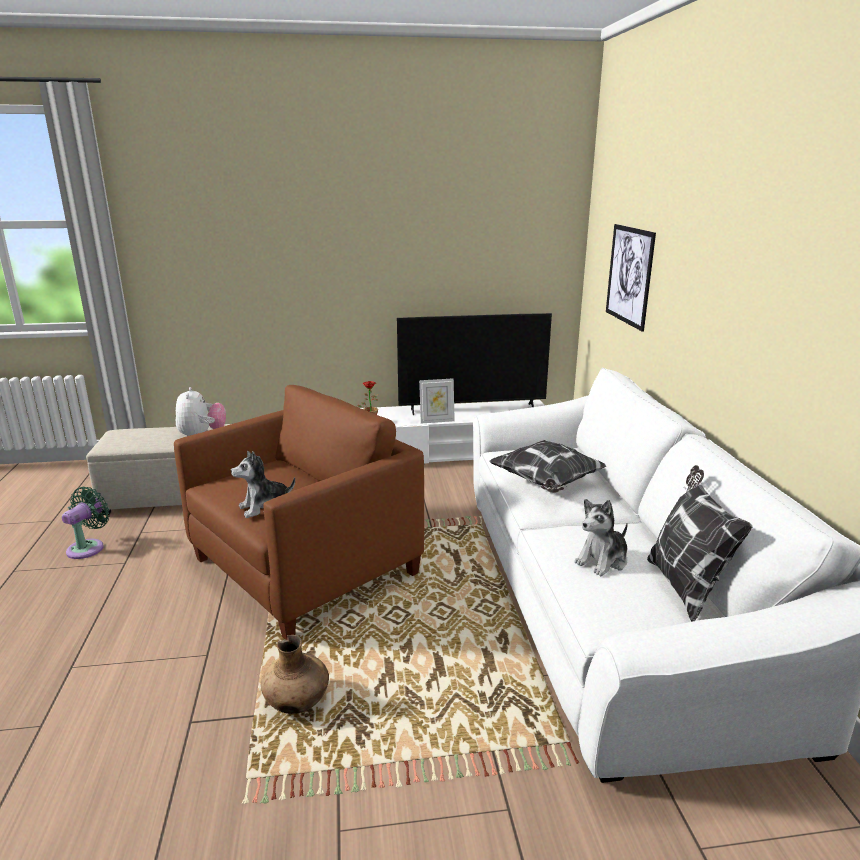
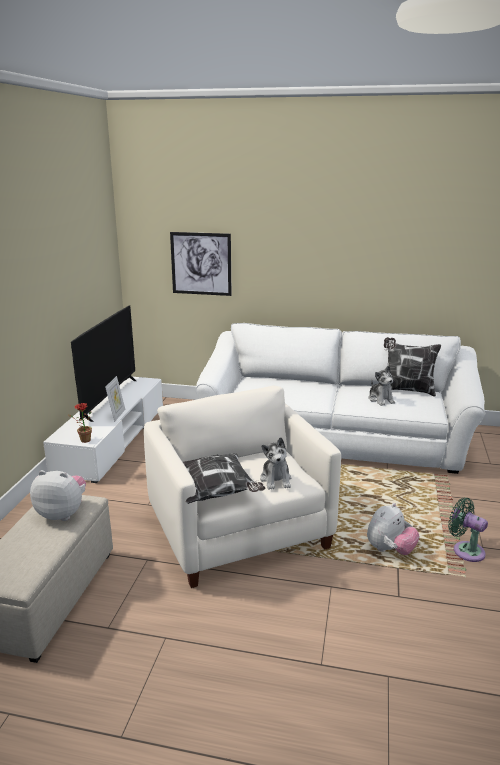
camera: 70 degrees left, 0 degrees up
green fan [62,487,110,559] -> green fan moved to [448,498,488,562]
brown armchair [174,385,424,639] -> white armchair [144,386,341,588]
brown vase [261,635,329,714] -> plush toy [367,503,419,555]
pillow [489,440,606,493] -> pillow moved to [183,453,266,504]

